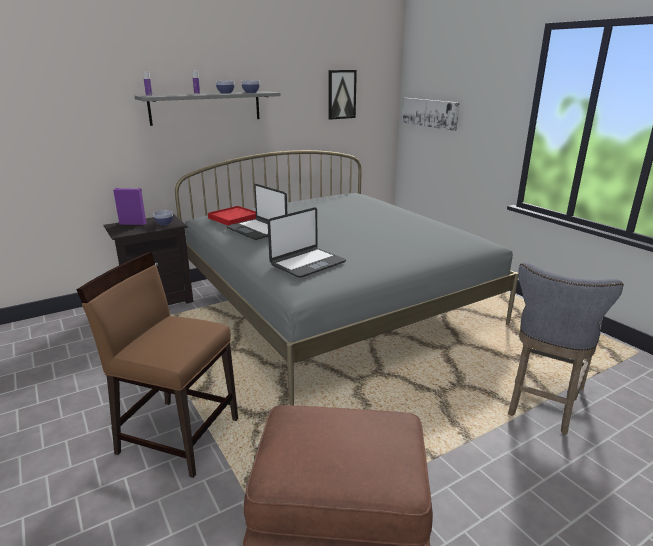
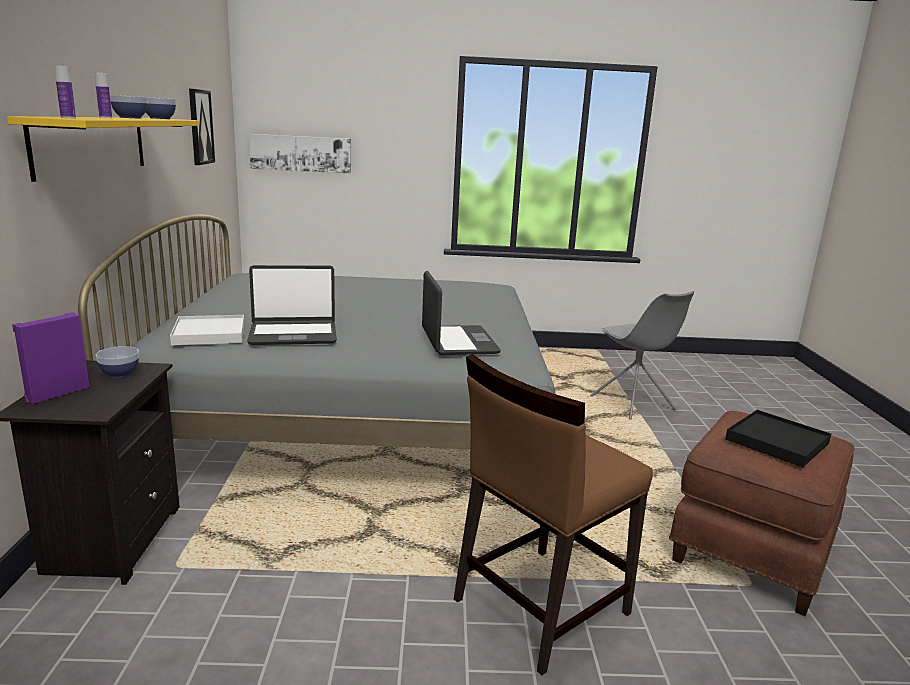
camera: 60 degrees left, 5 degrees down
grey shelf [135,91,281,126] -> yellow shelf [7,116,199,182]
red tray [208,206,256,225] -> white tray [170,315,244,345]
grey stool [508,262,624,435] -> grey chair [590,291,694,419]
none -> black tray [725,410,831,467]

